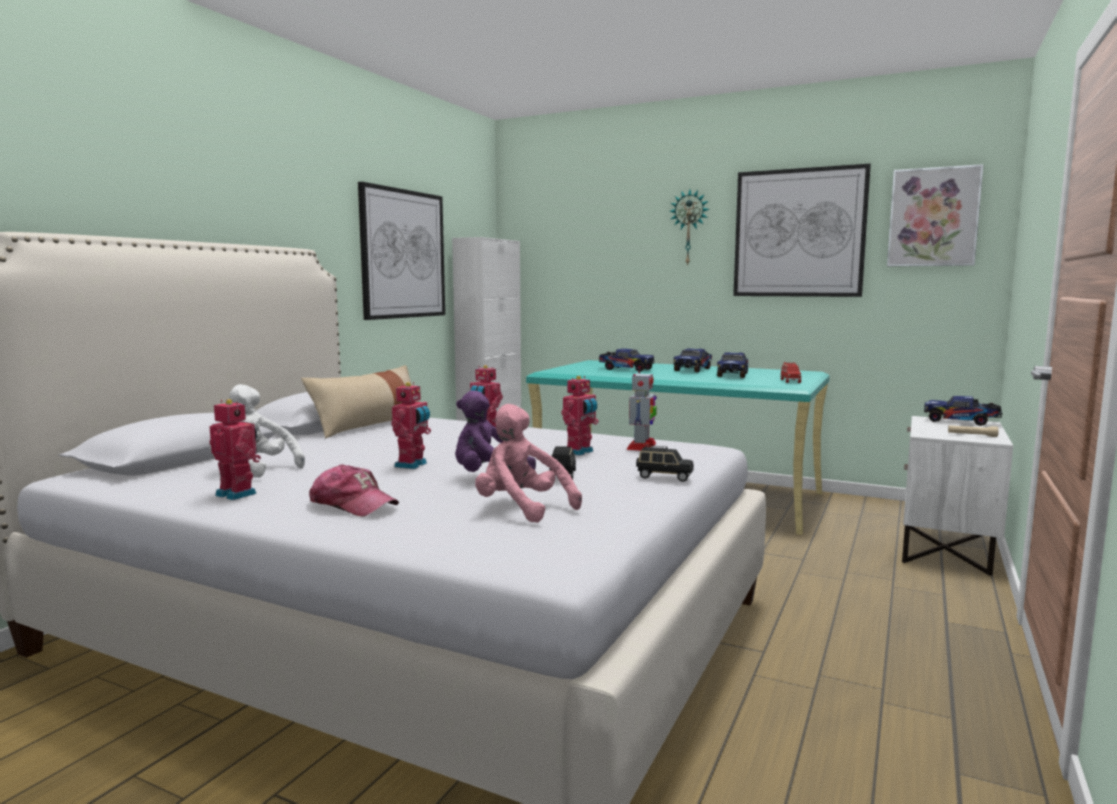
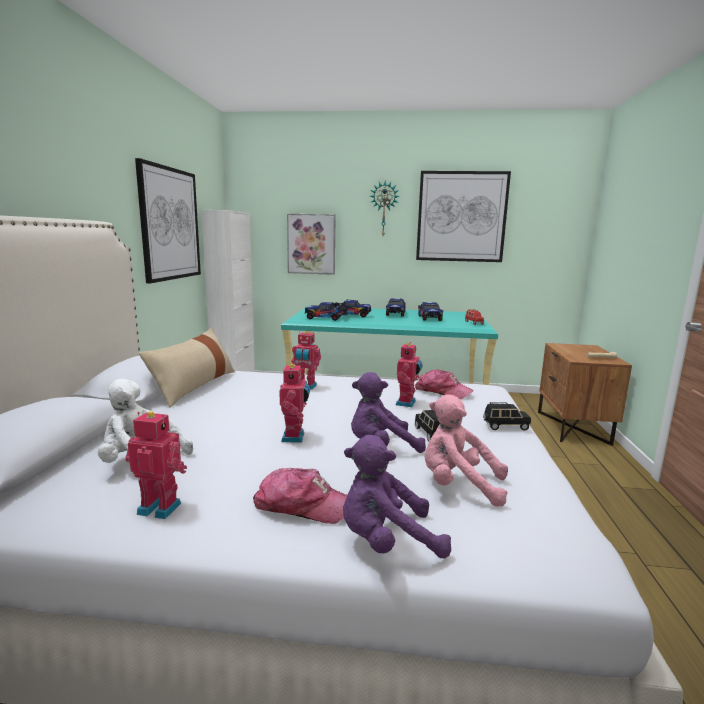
camera: 20 degrees left, 5 degrees up
toy robot [626,371,657,451] -> cap [415,369,474,399]
picture [887,164,984,266] -> picture moved to [287,214,336,275]
white nightstand [902,416,1013,576] -> brown nightstand [538,343,632,446]
toy truck [924,396,1002,426] -> toy truck moved to [305,302,348,321]
none -> purple plush toy [343,435,451,558]

